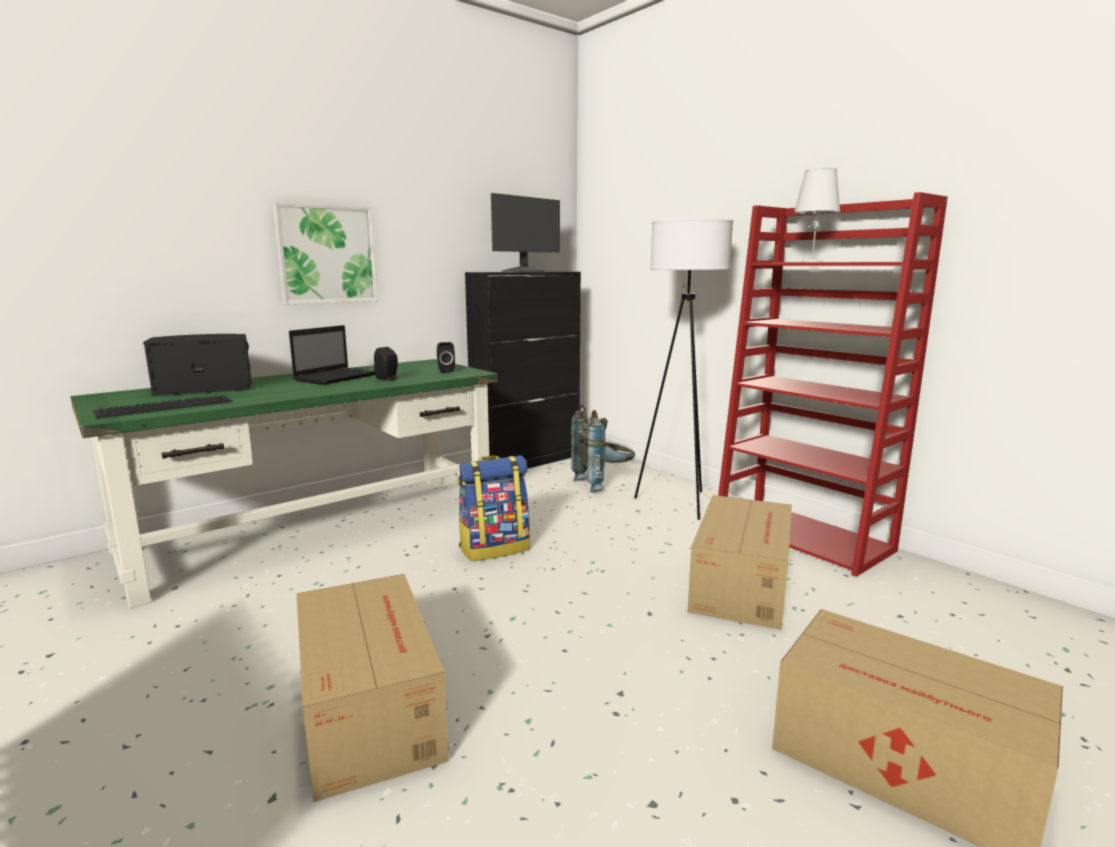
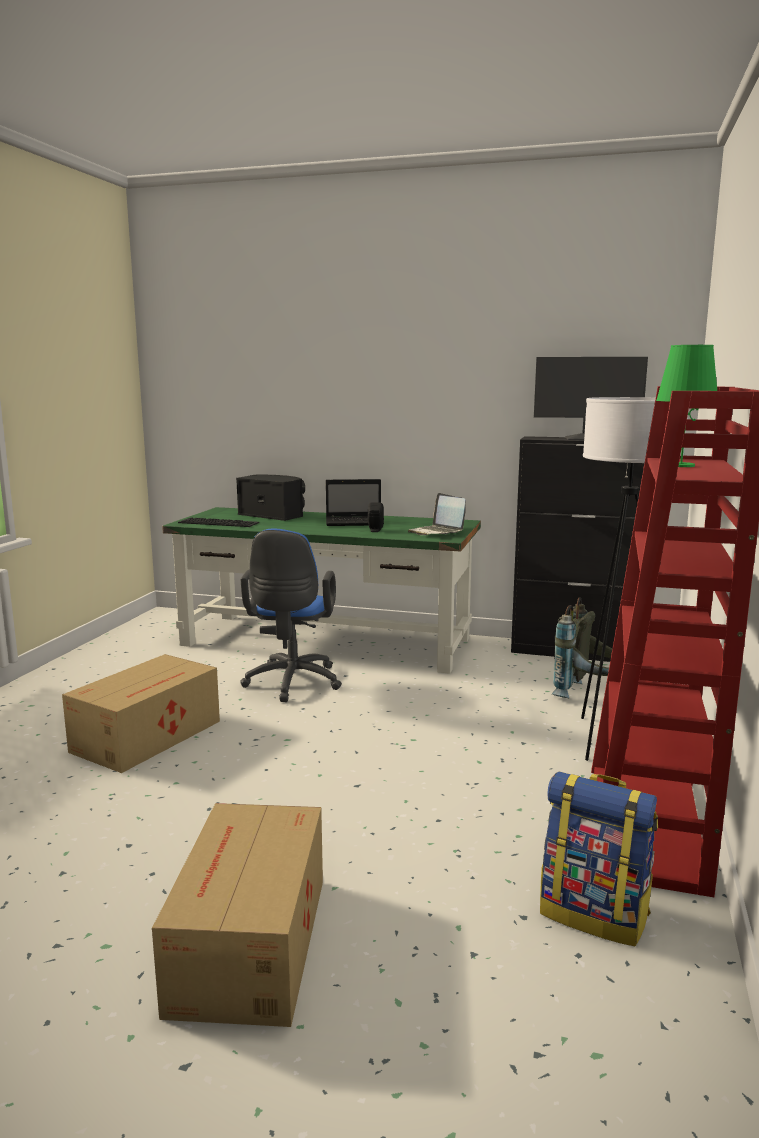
camera: 55 degrees right, 0 degrees up
picture [273,202,378,305] -> none
black speaker [437,342,455,373] -> laptop [408,493,466,535]
backpack [458,456,530,561] -> backpack moved to [540,772,658,946]
cardboard box [688,495,792,630] -> none
white table lamp [794,168,841,262] -> green table lamp [656,345,717,467]
none -> blue office chair [240,528,342,702]

